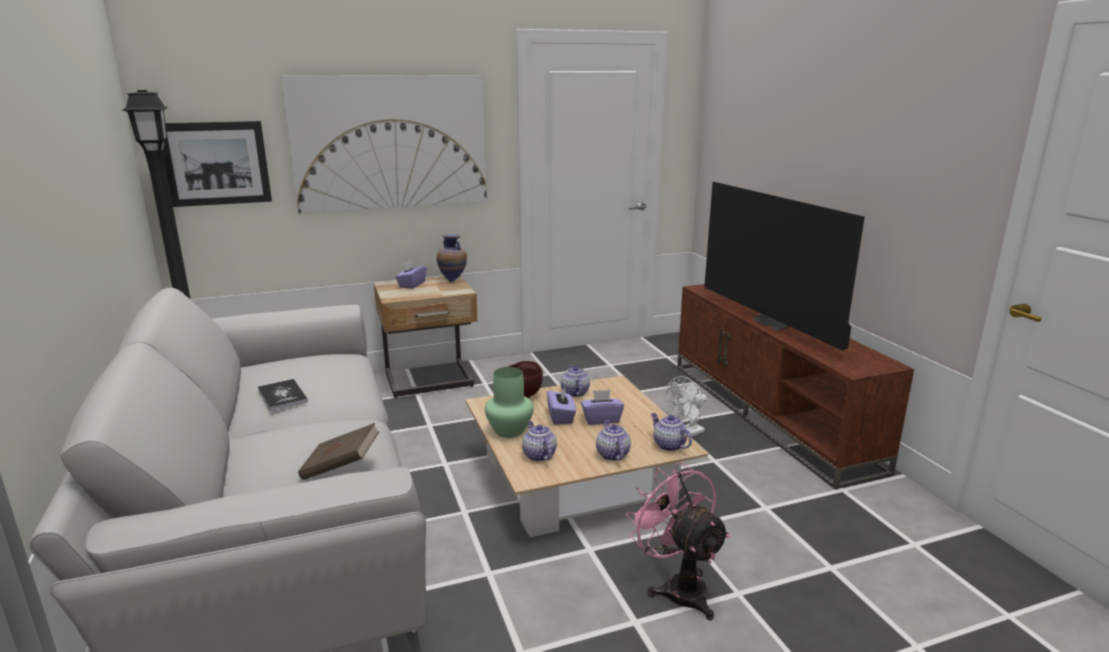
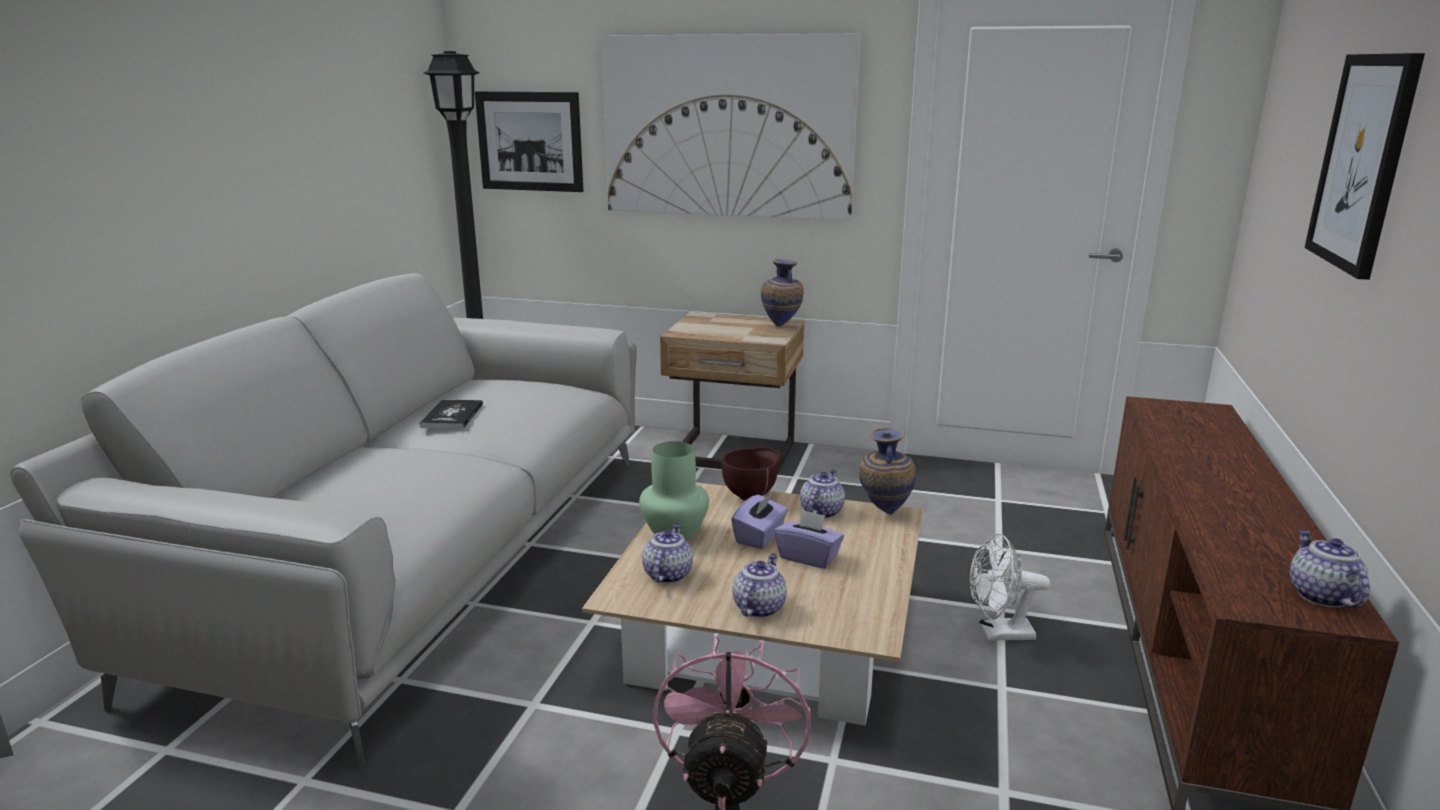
camera: 35 degrees right, 0 degrees up
brown book [298,423,380,480] -> none
purple tissue box [396,260,427,289] -> none
teapot [651,413,692,451] -> teapot moved to [1290,530,1370,608]
television [704,182,865,351] -> none
none -> vase [859,428,916,515]
none -> picture [1305,53,1425,280]

